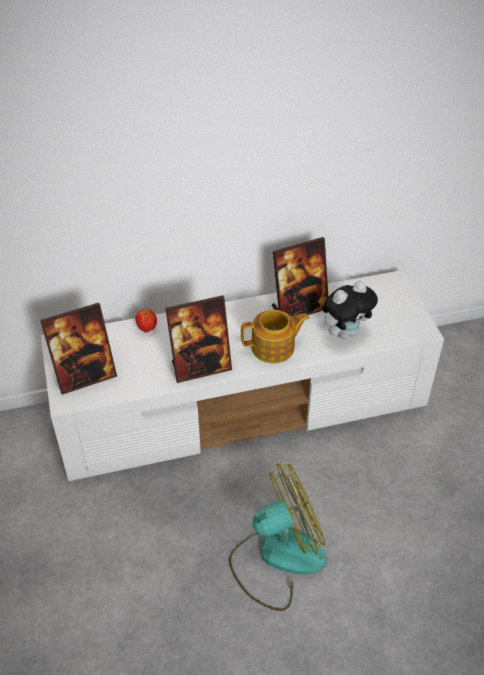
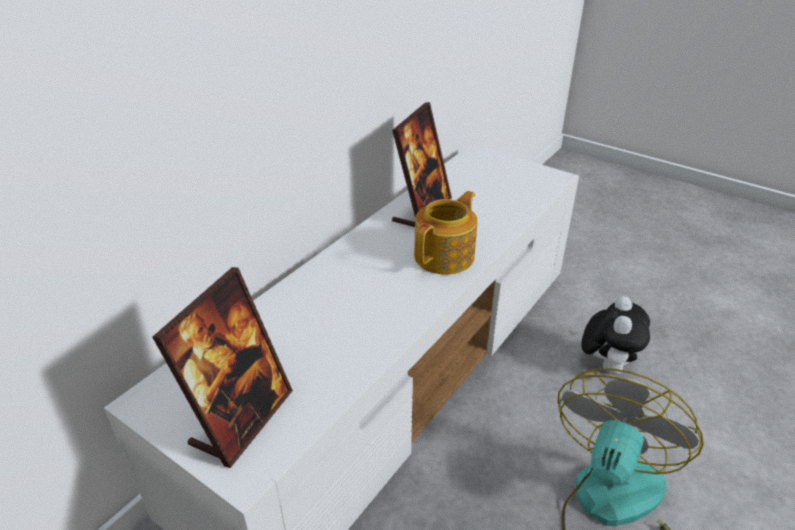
camera: 40 degrees left, 10 degrees down
apple [135,309,157,332] -> none
picture frame [165,295,232,383] -> none
plush toy [322,281,378,339] -> plush toy moved to [582,296,650,375]

